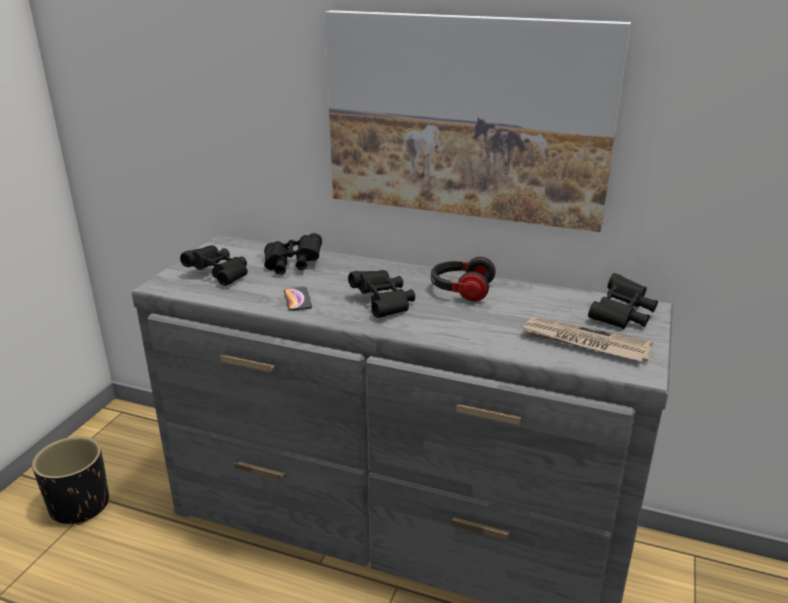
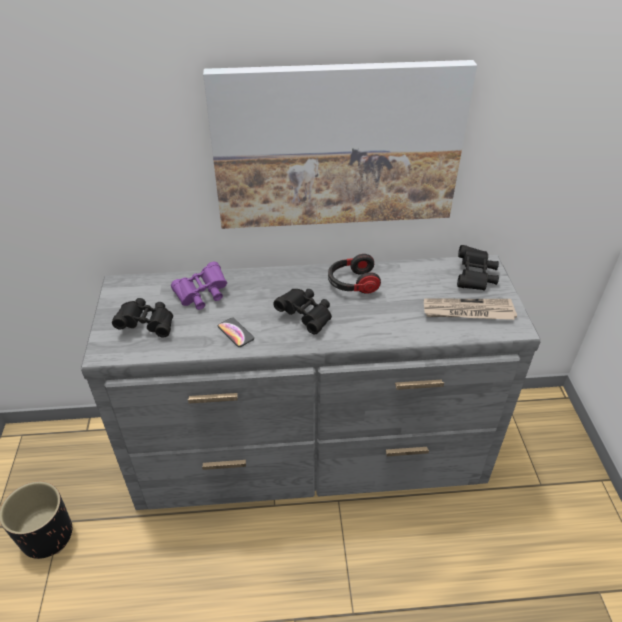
camera: 25 degrees left, 15 degrees up
black binoculars [264,233,322,275] -> purple binoculars [171,262,227,310]

